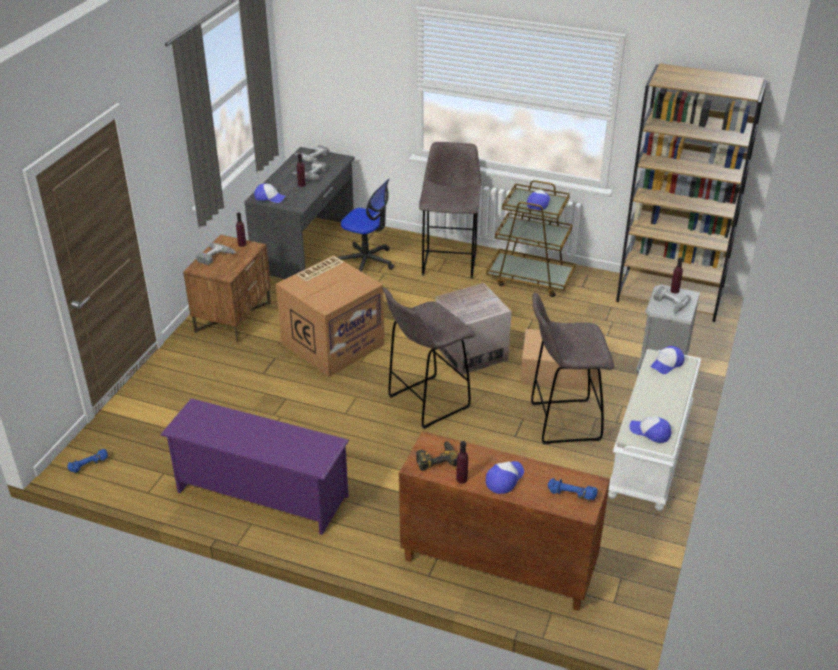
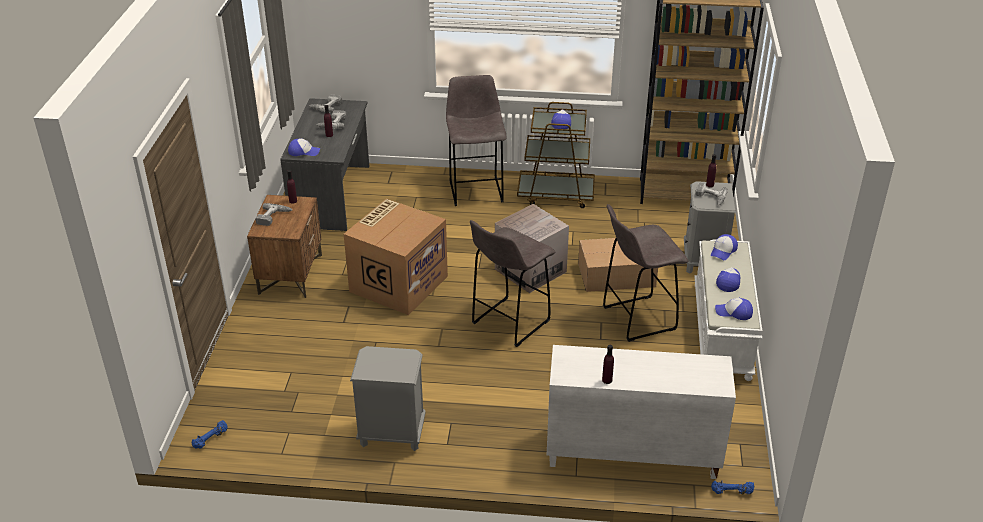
camera: 15 degrees left, 0 degrees up
purple shoe rack [160,398,349,535] -> grey nightstand [350,346,426,451]
office chair [337,179,394,272] -> none
brown cabinet [399,431,610,611] -> white cabinet [547,345,736,479]
power drill [416,441,458,471] -> none
cap [486,461,524,494] -> cap moved to [716,267,740,292]
blue dumbbell [548,478,598,500] -> blue dumbbell moved to [711,481,754,494]

